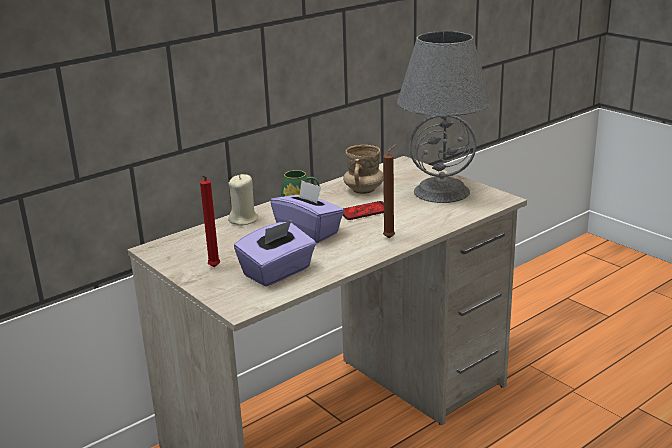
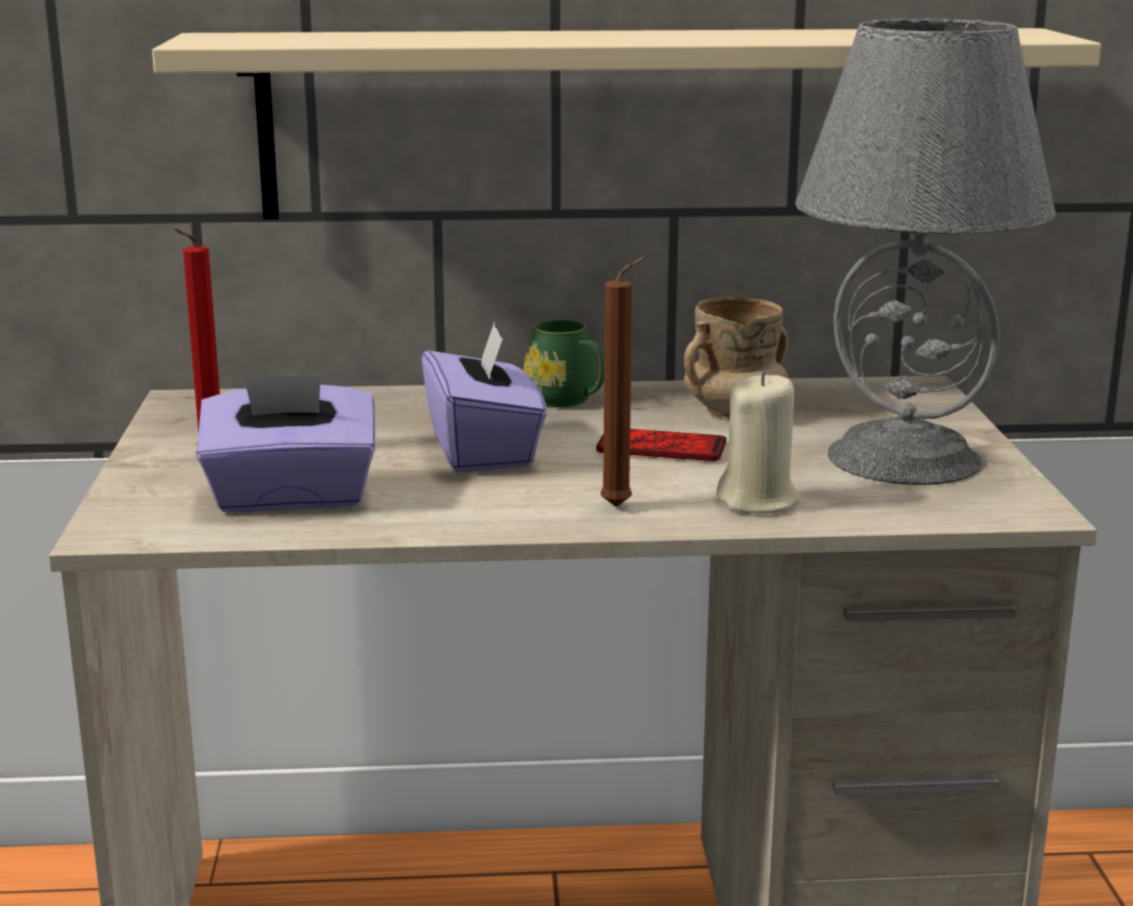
camera: 35 degrees right, 5 degrees down
beige candle [228,174,258,226] -> beige candle moved to [716,372,801,513]
none -> beige shelf [152,28,1101,219]

